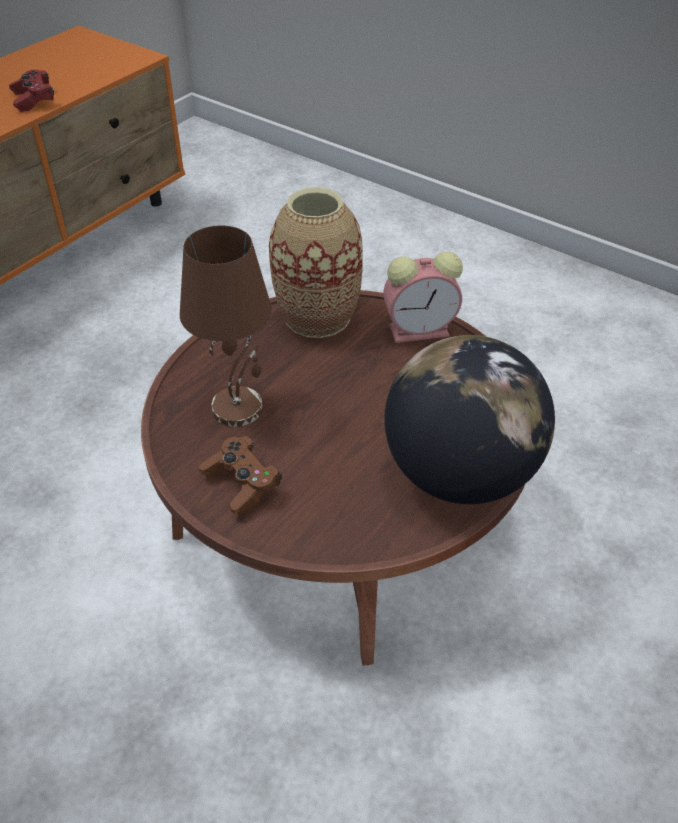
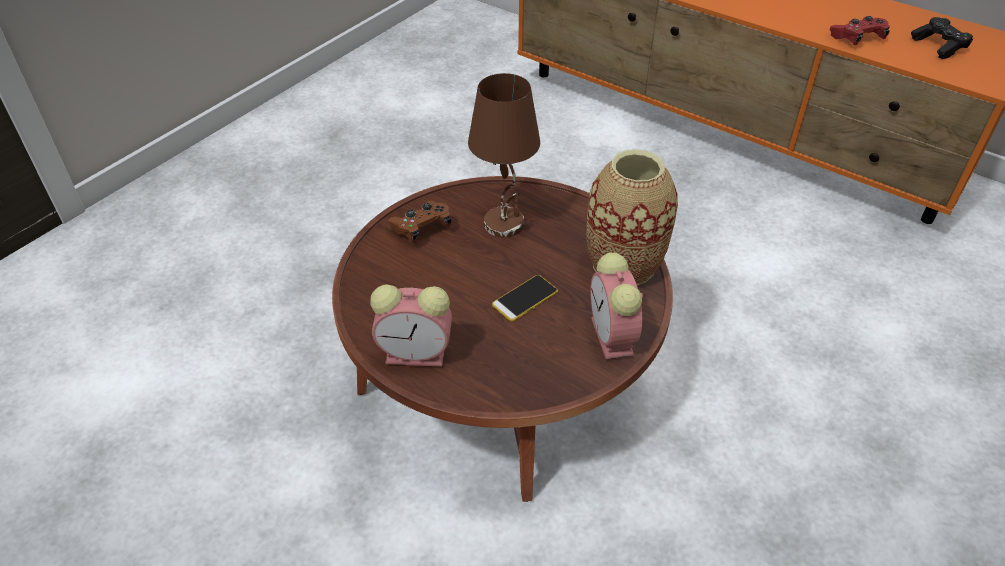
camera: 90 degrees right, 0 degrees up
globe [384,335,555,504] -> alarm clock [370,284,452,367]
none -> phone [492,275,558,321]
none -> black game controller [911,17,973,59]

